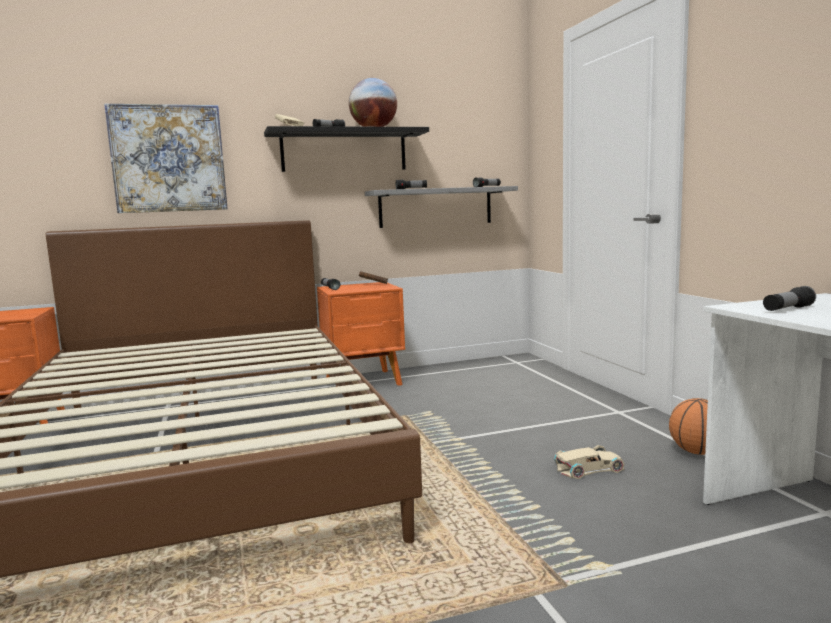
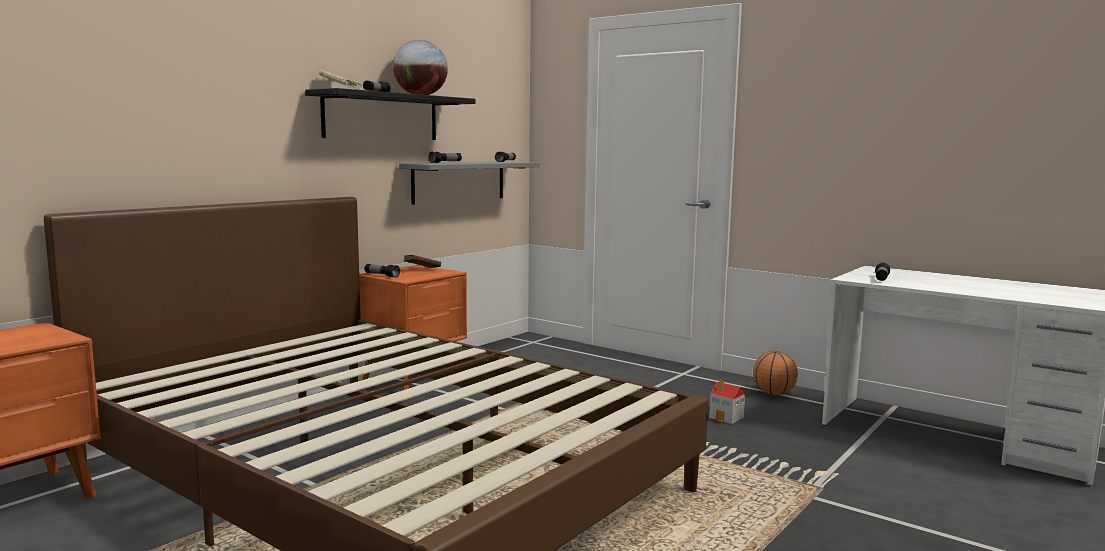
camera: 35 degrees left, 0 degrees up
picture [104,104,228,213] -> none
beige toy car [554,445,625,479] -> toy house [709,380,745,424]

